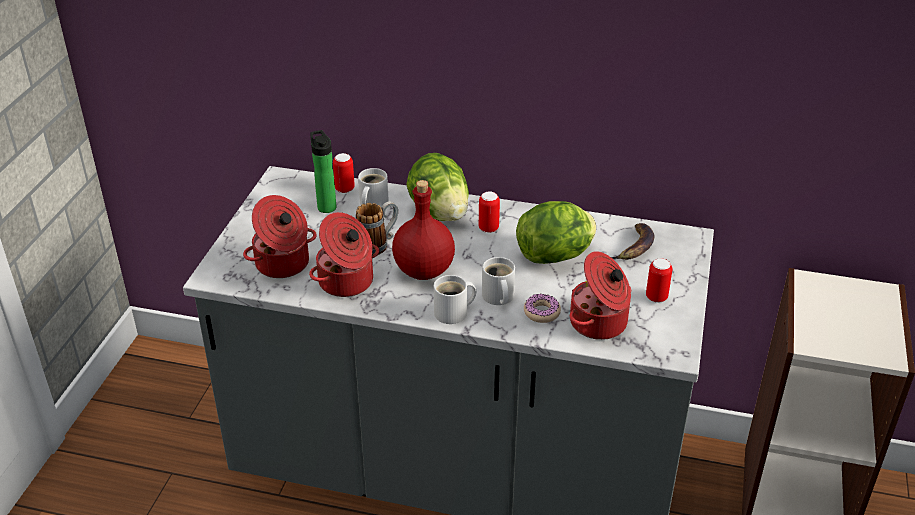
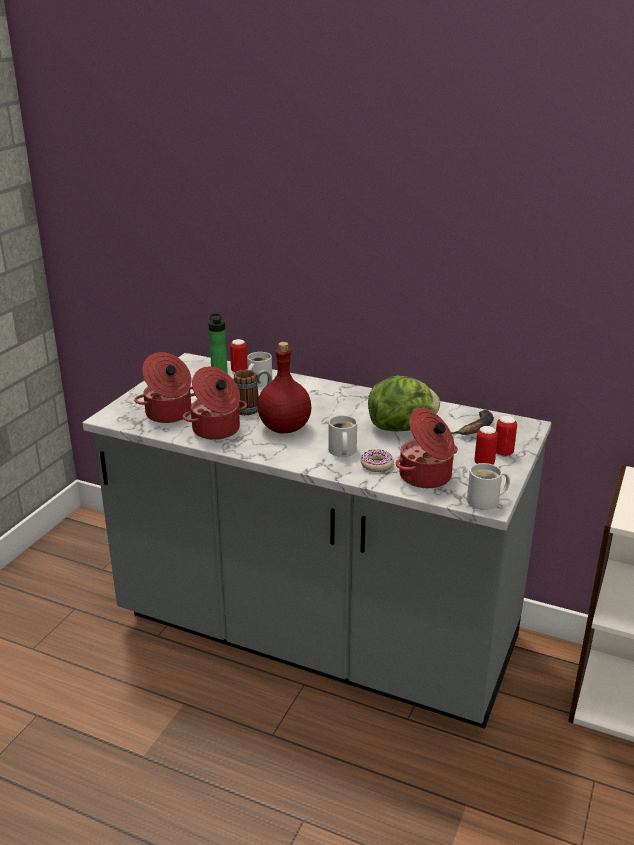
camera: 10 degrees right, 10 degrees down
lettuce [406,153,469,221] -> none
white mug [434,275,476,324] -> white mug moved to [467,463,510,510]
can [479,191,500,233] -> can moved to [496,416,517,457]

